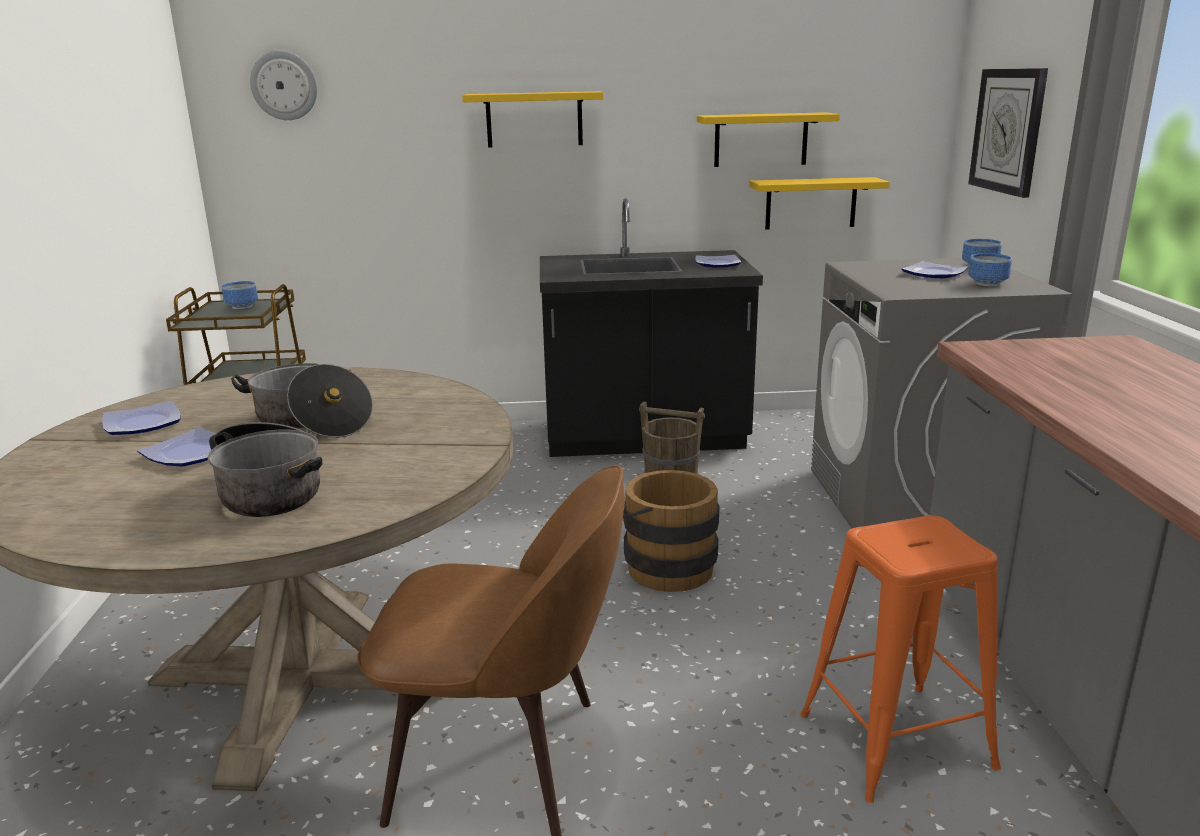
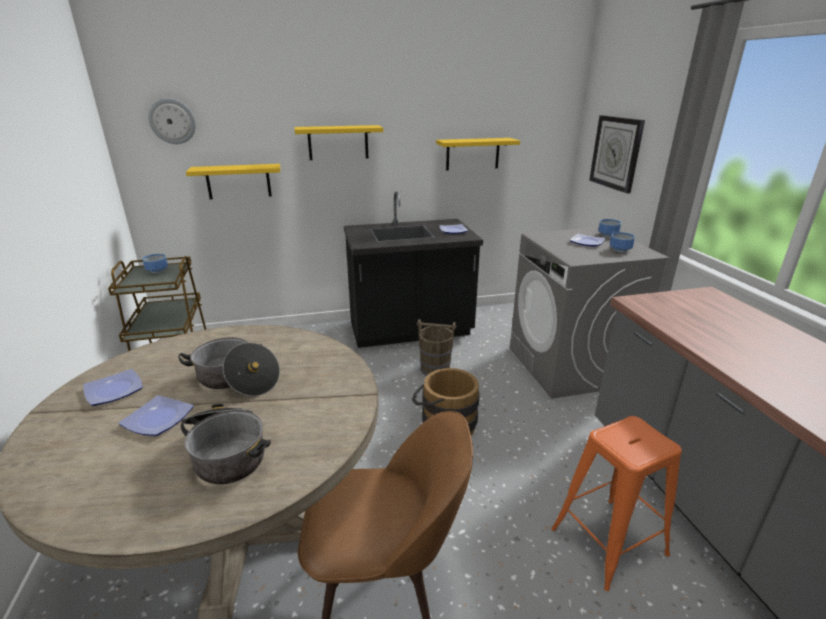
camera: 10 degrees left, 5 degrees up
yellow shelf [749,177,890,230] -> yellow shelf moved to [186,164,280,199]

